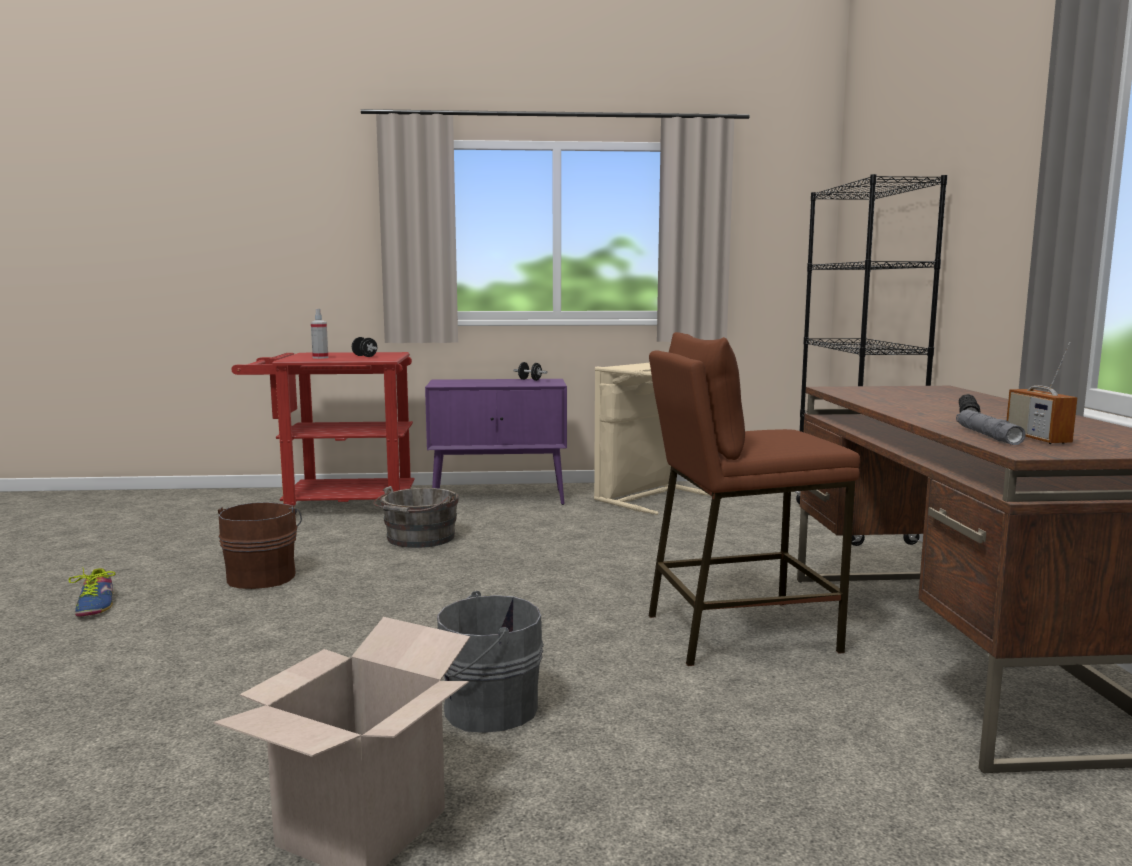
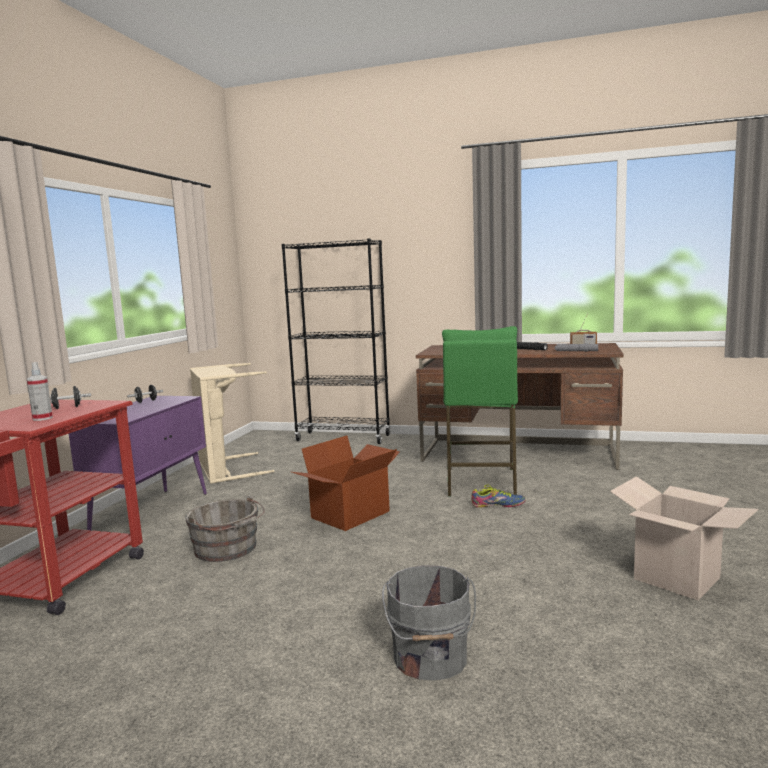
camera: 70 degrees left, 0 degrees up
shoe [69,567,115,617] -> shoe moved to [471,485,526,508]
brown bucket [218,502,302,589] -> none
grey bucket [437,591,544,733] -> grey bucket moved to [382,565,476,681]
brown stool [648,332,860,666] -> green stool [442,326,518,496]
none -> cardboard box [292,436,400,531]

